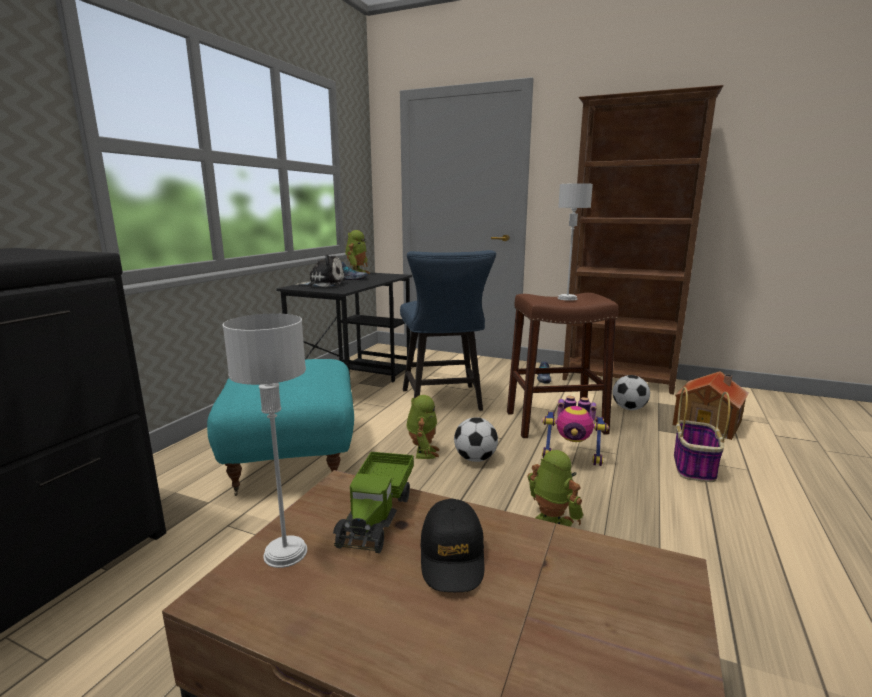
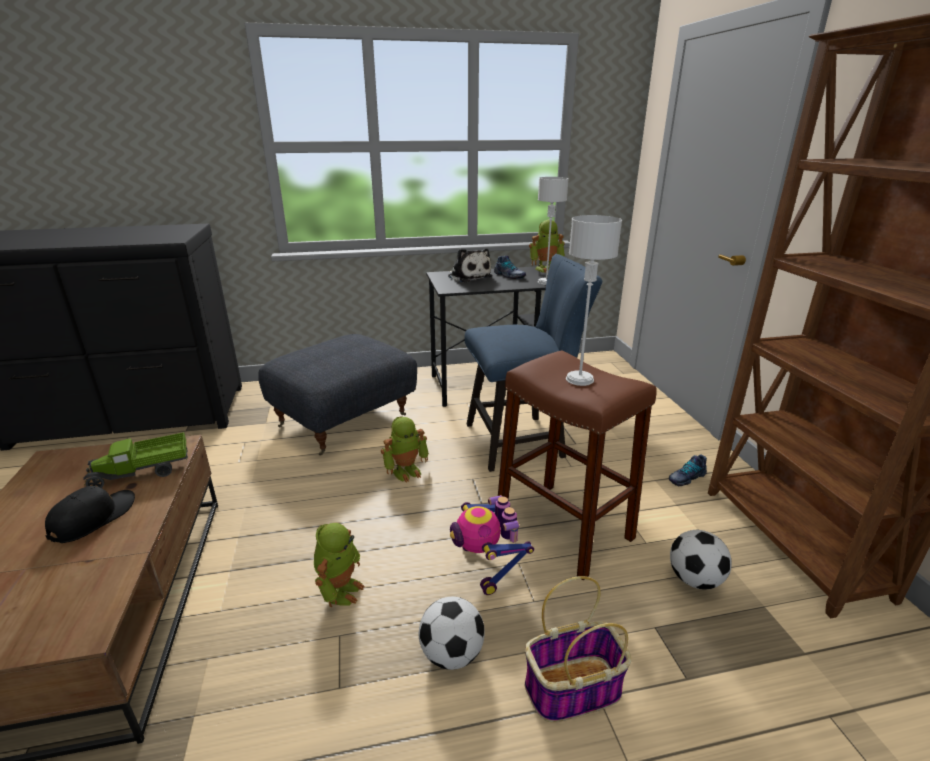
camera: 55 degrees right, 10 degrees up
turquoise ottoman [207,359,354,496] -> grey ottoman [258,334,417,456]
grey table lamp [222,314,307,568] -> grey table lamp moved to [538,177,569,285]
blue chair [400,250,496,411] -> blue chair turned 150 degrees counterclockwise [464,254,602,472]
black cap [420,499,484,592] -> black cap turned 150 degrees clockwise [45,486,135,543]
football [454,417,498,462] -> football moved to [419,597,485,670]
toy house [673,371,749,440] -> none

